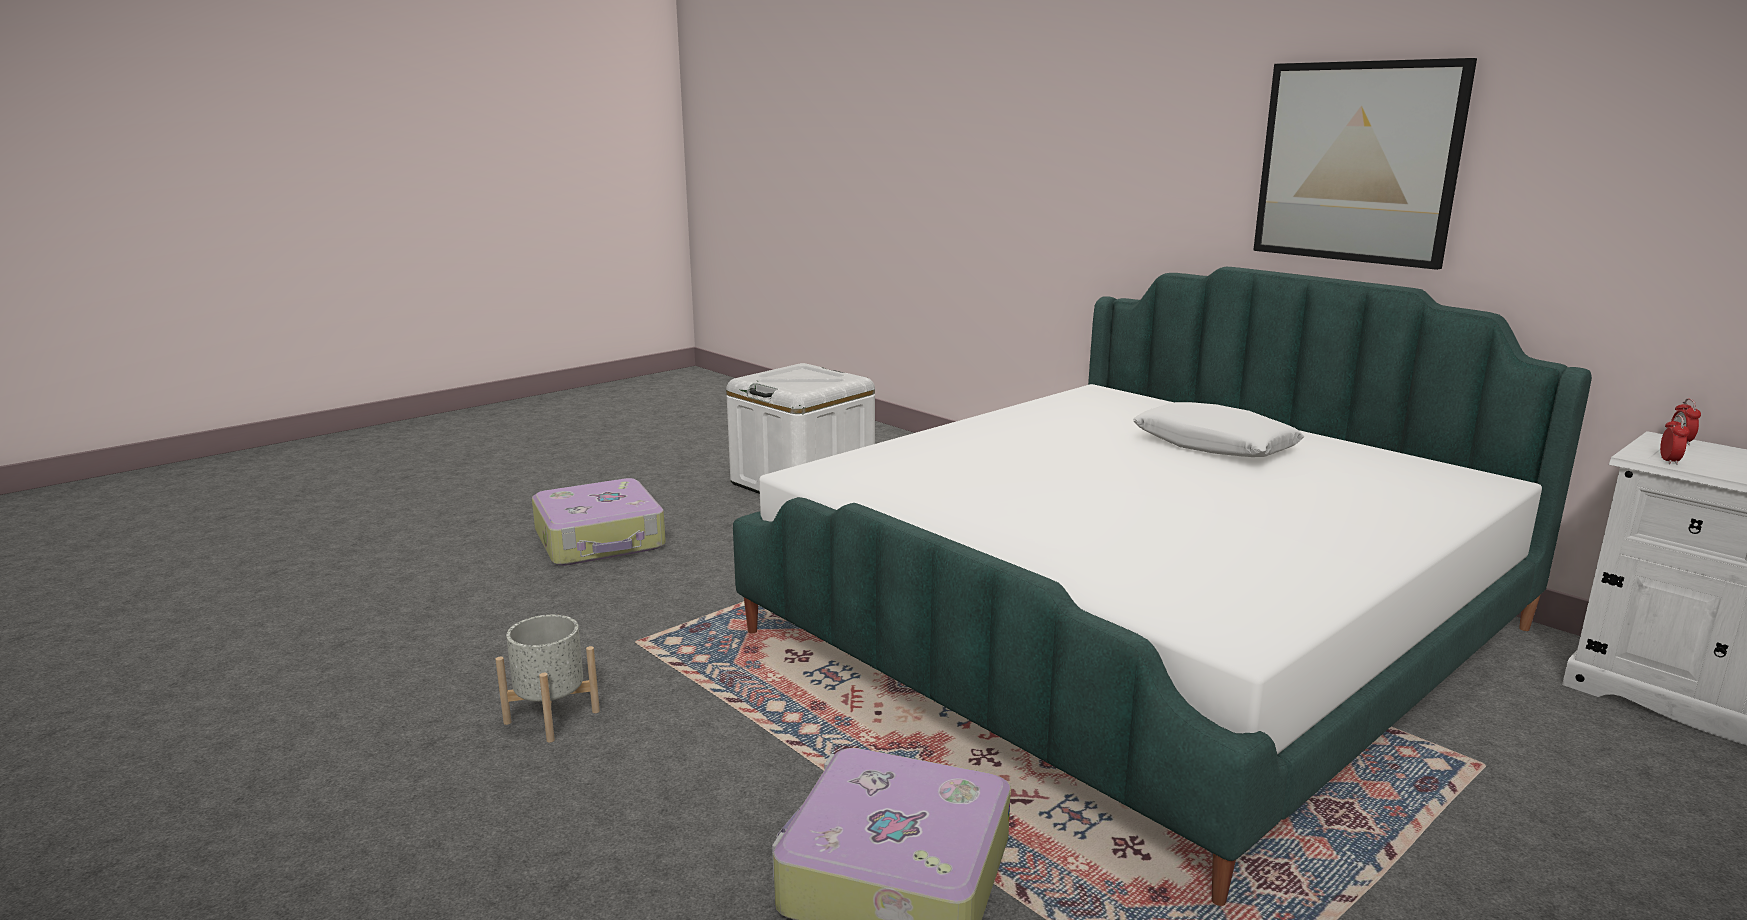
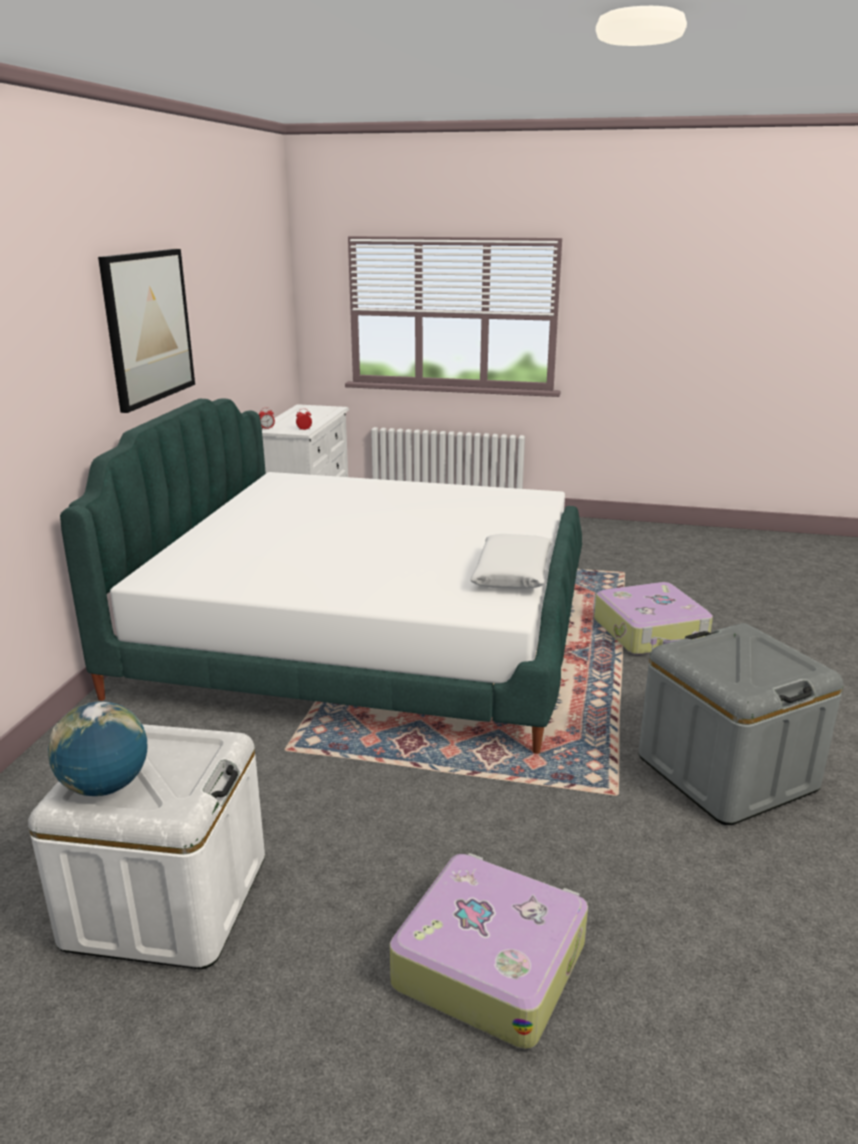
camera: 125 degrees left, 5 degrees up
grey planter [495,615,600,743] -> grey storage box [639,623,843,825]
white pillow [1133,402,1304,457] -> white pillow moved to [470,534,553,589]
none -> globe [48,701,147,796]

